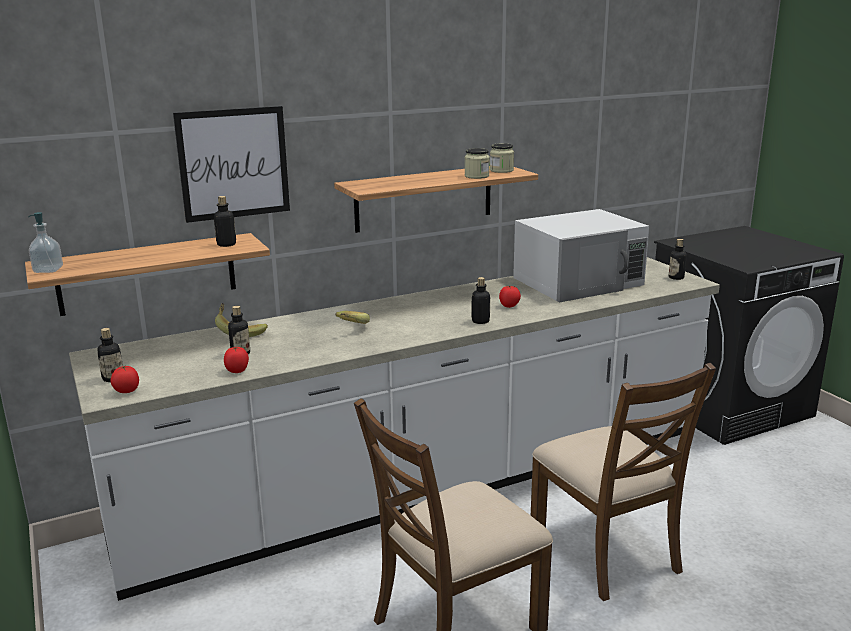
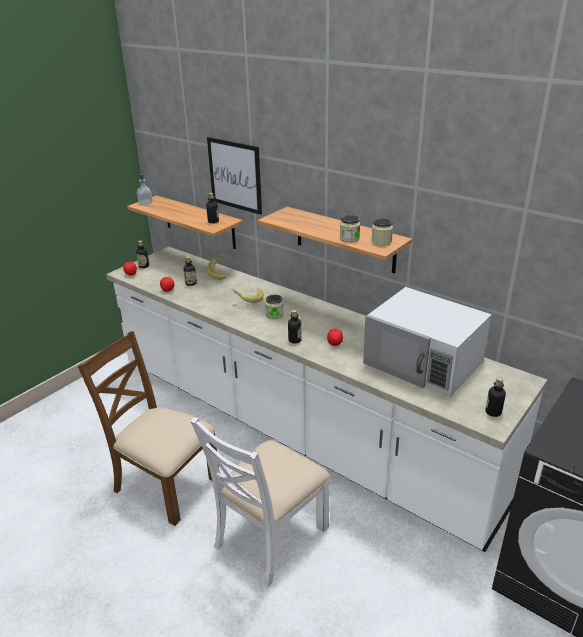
camera: 65 degrees right, 10 degrees up
brown chair [531,363,716,601] -> white chair [190,417,330,587]
none -> jar [265,295,284,319]

